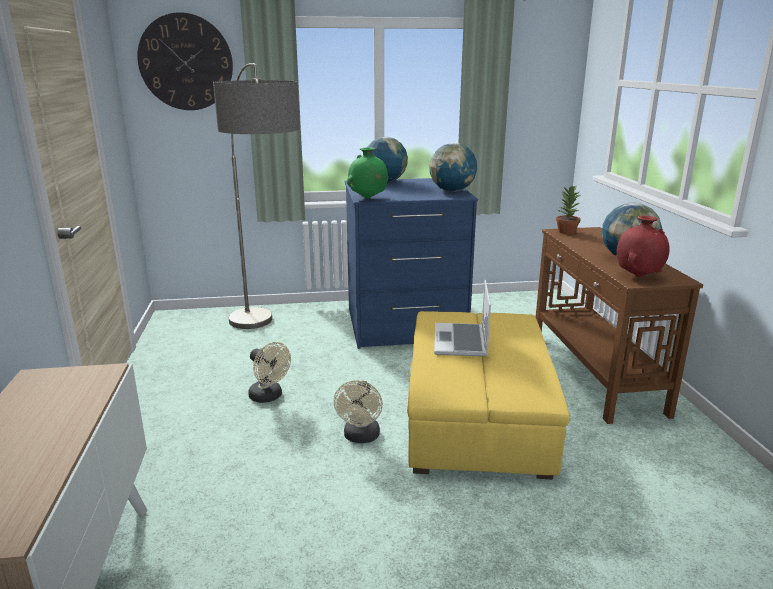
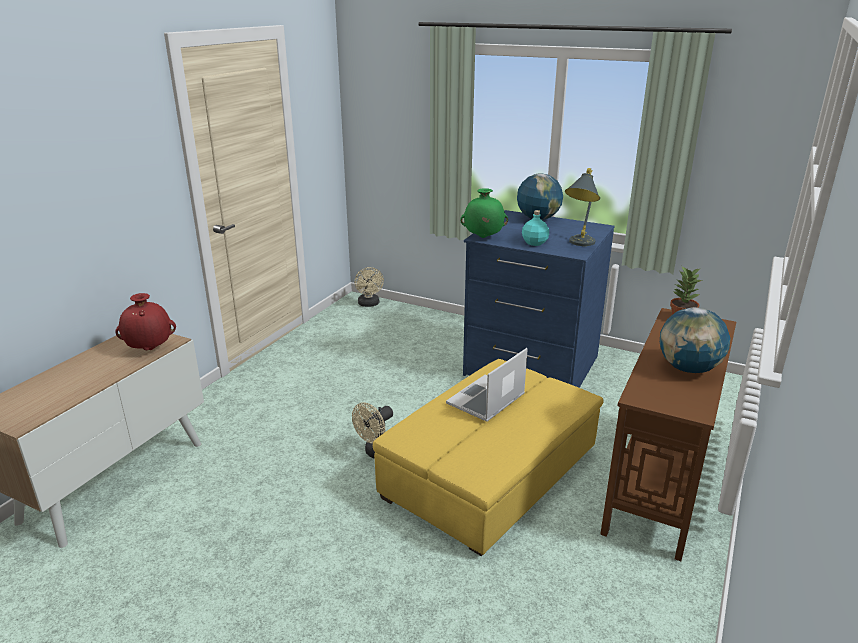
camera: 35 degrees right, 5 degrees up
wall clock [137,12,233,110] -> none
floor lamp [213,63,300,329] -> none
beige fan [248,342,291,403] -> beige fan moved to [355,267,384,307]
globe [429,143,477,192] -> grey table lamp [565,168,600,246]
red vase [616,216,670,277] -> red vase moved to [115,293,176,350]
none -> turquoise bottle [522,210,549,246]

